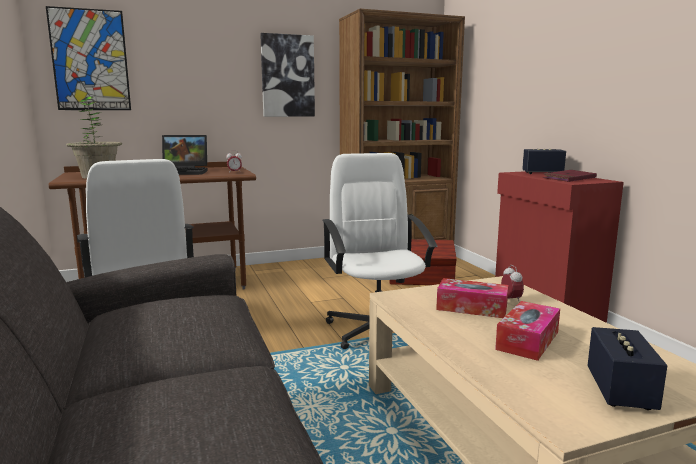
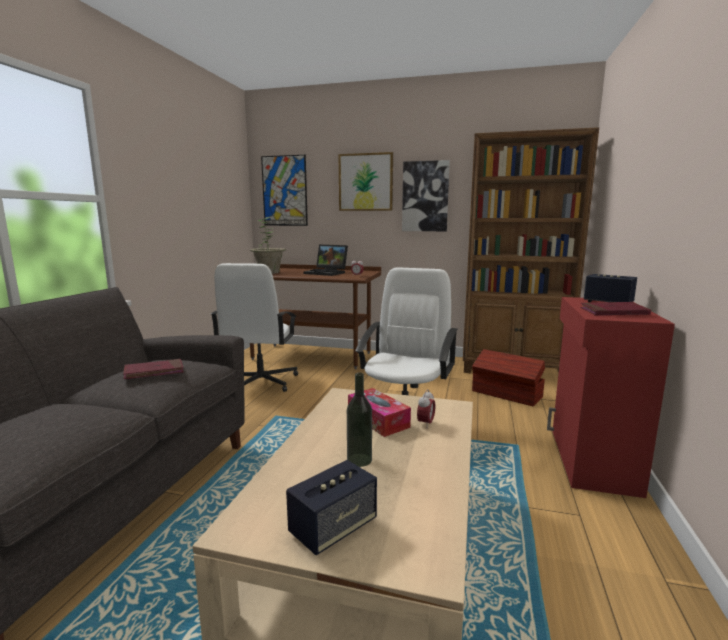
camera: 35 degrees right, 0 degrees up
tissue box [495,301,560,361] -> bottle [347,373,372,467]
none -> red book [123,359,184,379]
none -> picture [339,152,393,211]

